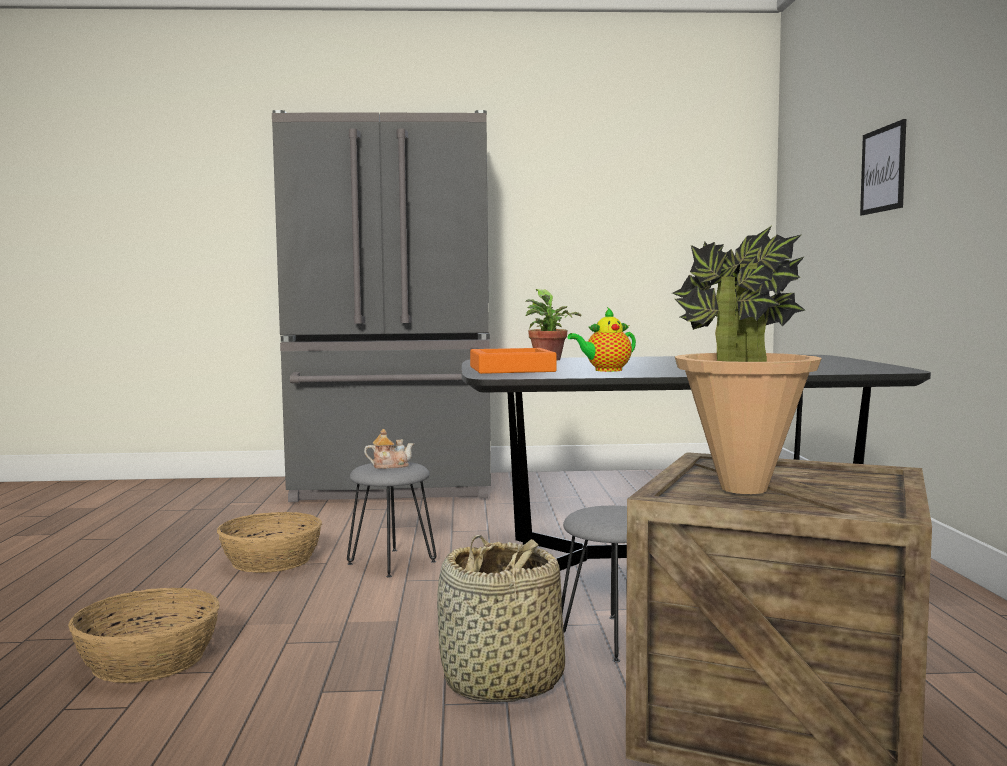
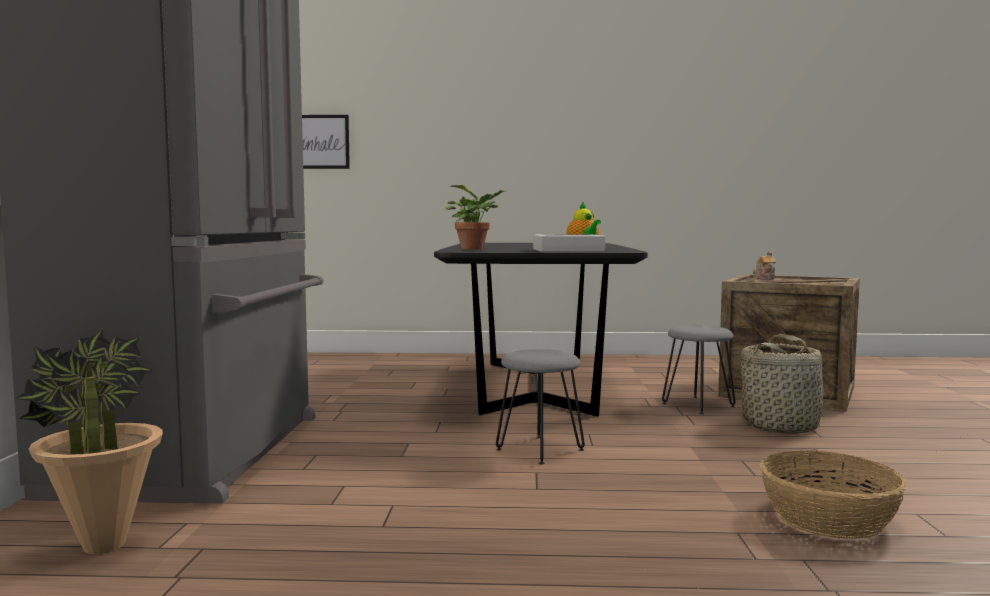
camera: 85 degrees left, 0 degrees up
basket [217,512,322,573] -> none
teapot [364,429,414,469] -> teapot moved to [753,251,776,279]
orange tray [470,348,557,374] -> grey tray [533,235,605,252]
potted plant [672,225,822,494] -> potted plant moved to [14,329,163,554]
picture [860,119,906,215] -> picture moved to [302,115,350,169]

